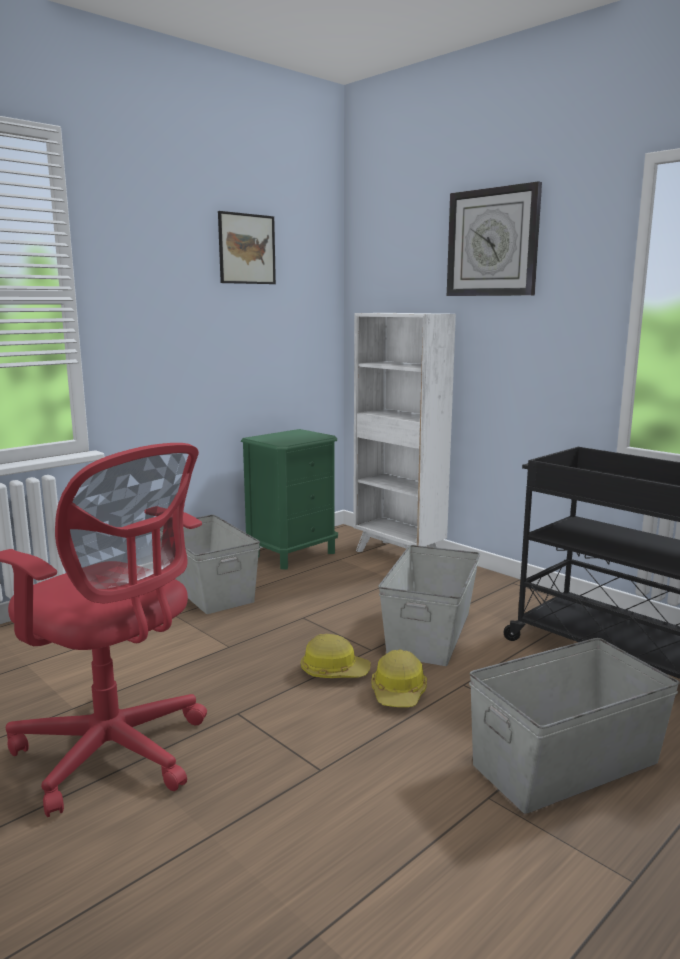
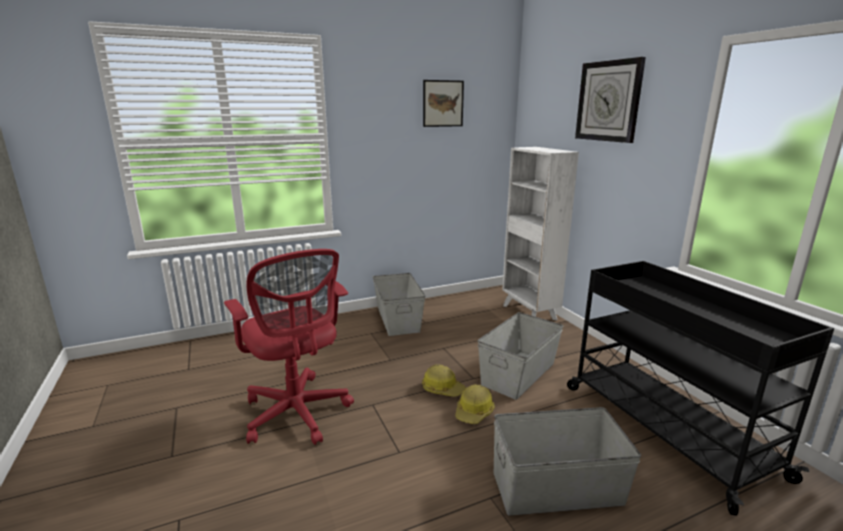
camera: 20 degrees right, 5 degrees up
green nightstand [241,429,338,569] -> none

